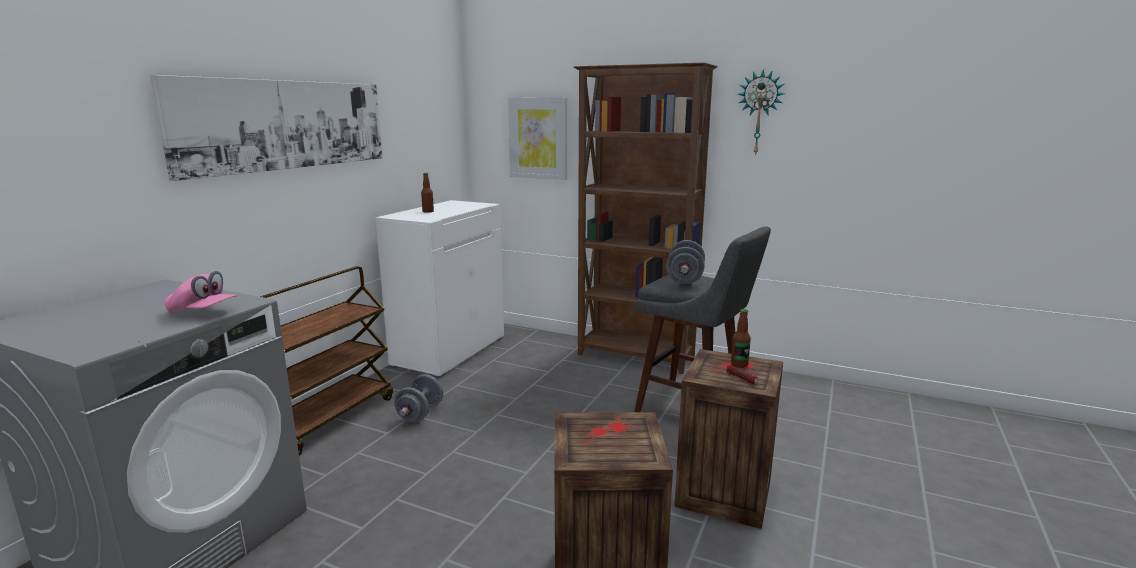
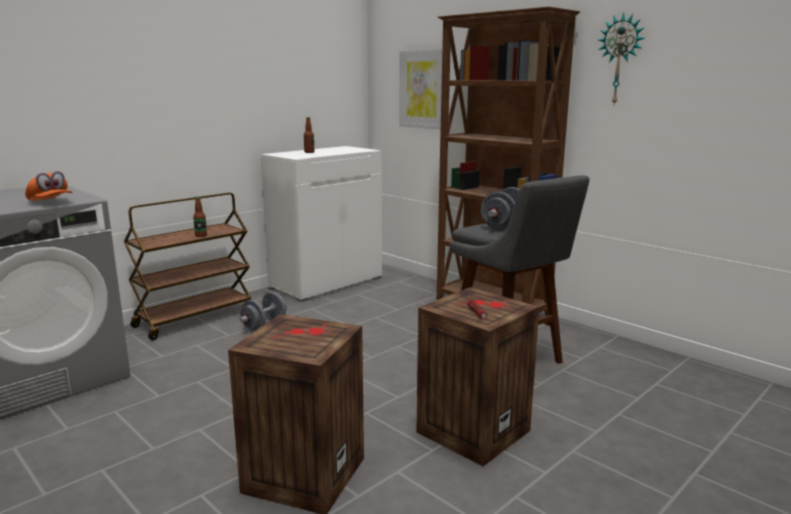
camera: 20 degrees right, 0 degrees up
picture [150,75,382,181] -> none
pink cap [165,271,237,312] -> orange cap [25,171,73,201]
bottle [731,309,751,368] -> bottle moved to [193,196,207,237]

